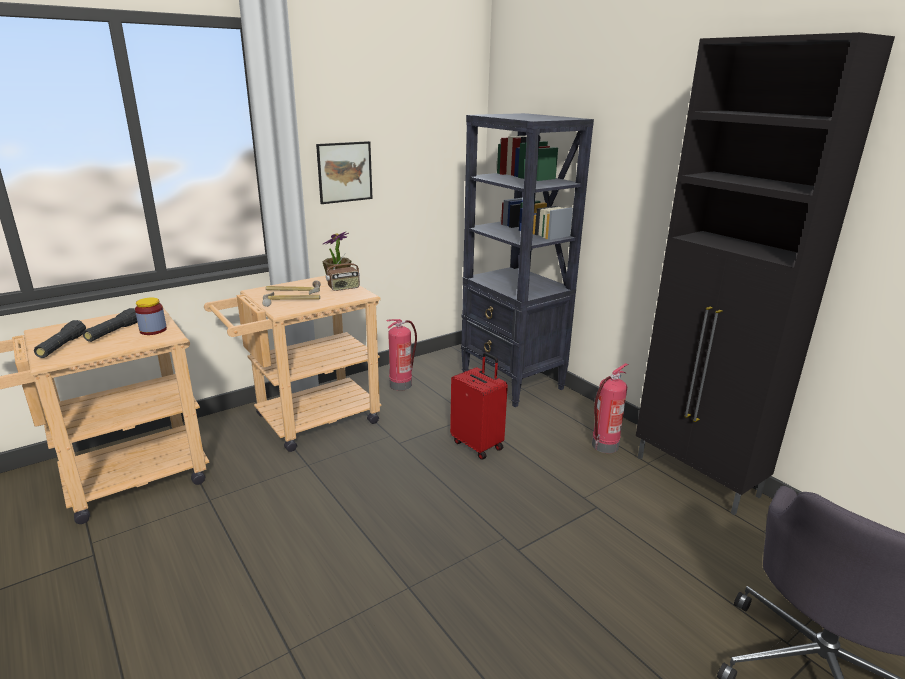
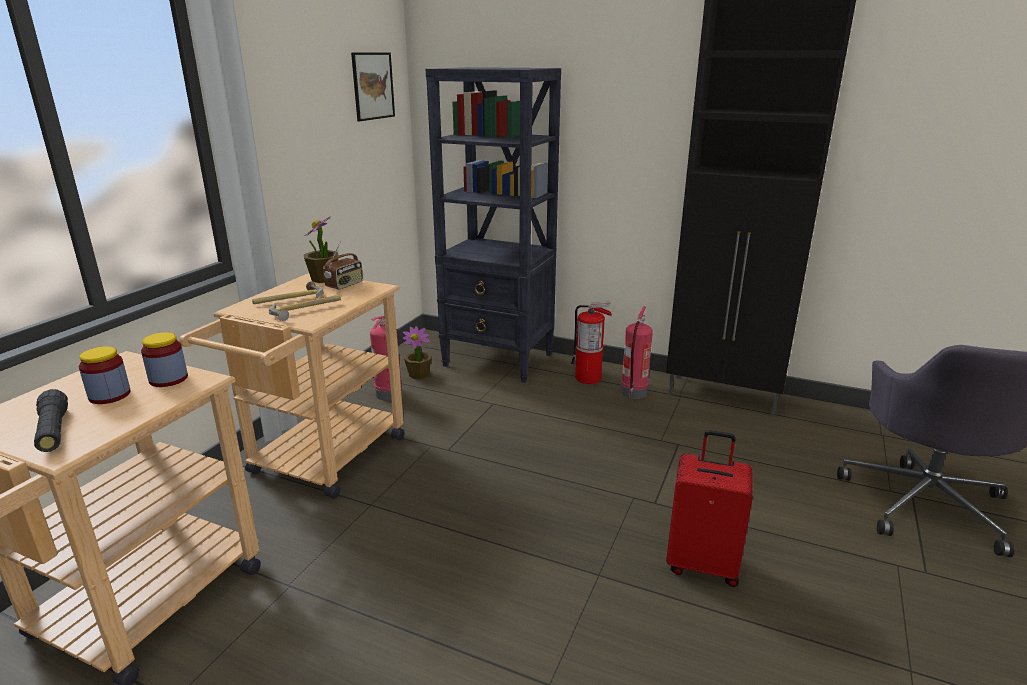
camera: 30 degrees left, 0 degrees up
black flashlight [83,308,137,342] -> jar [79,346,131,404]
picture [316,141,373,204] -> picture moved to [351,53,395,121]
red suitcase [450,353,508,460] -> red suitcase moved to [666,430,753,587]
none -> potted plant [403,326,432,379]
none -> fire extinguisher [571,302,612,384]

